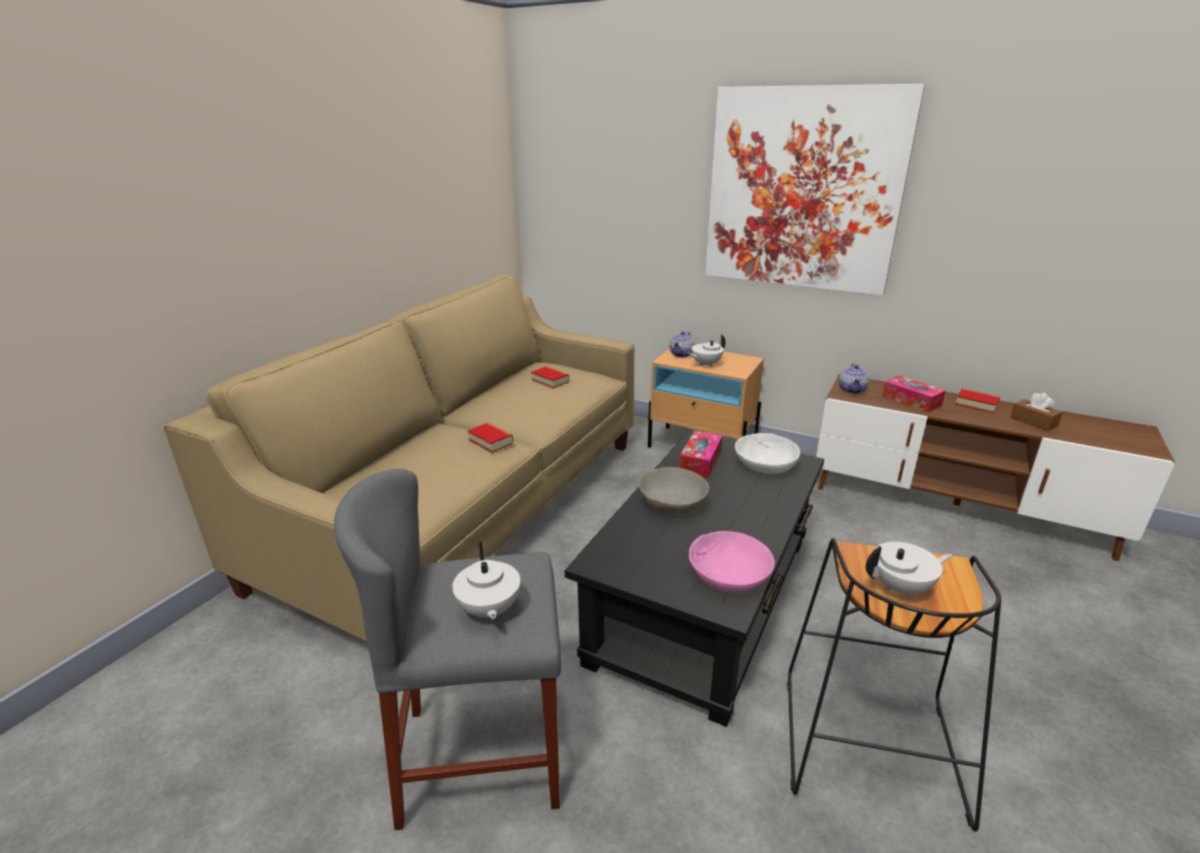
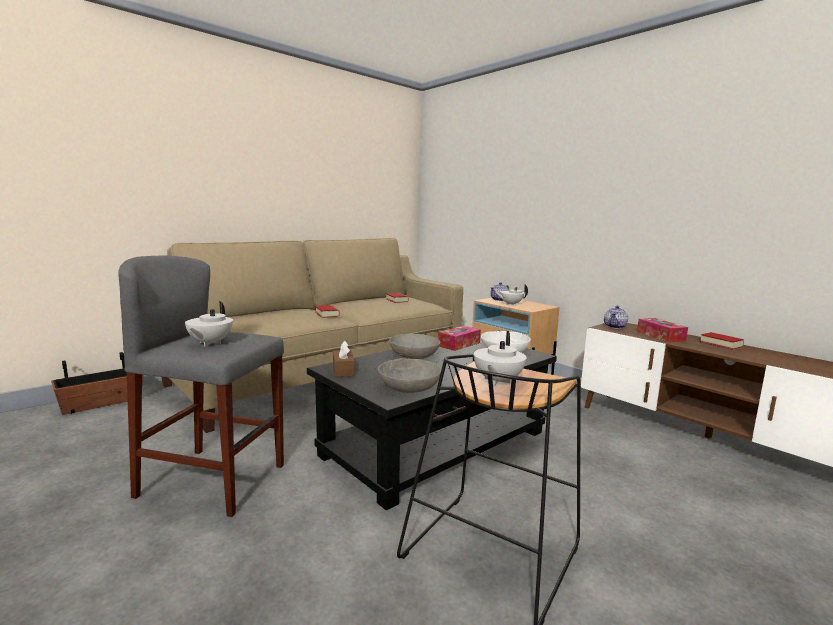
camera: 20 degrees right, 15 degrees down
pink bowl [689,531,775,592] -> grey bowl [378,358,441,393]
picture [705,84,925,296] -> none
white teapot [866,542,952,599] -> white teapot turned 105 degrees clockwise [474,331,527,386]
brown tissue box [1010,393,1063,431] -> brown tissue box moved to [333,341,355,377]
none -> planter [51,352,144,415]

